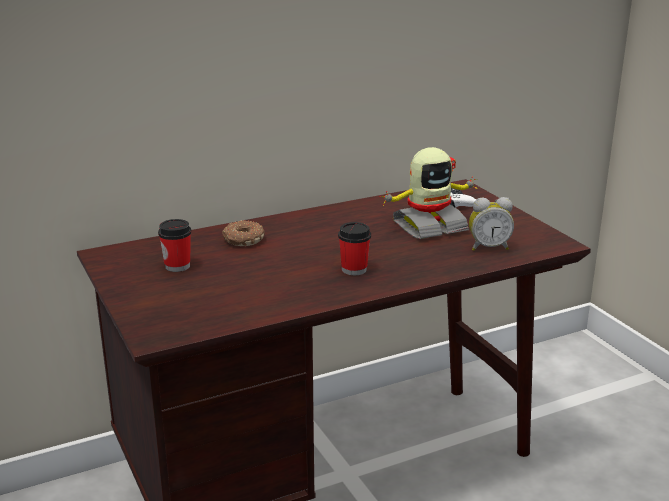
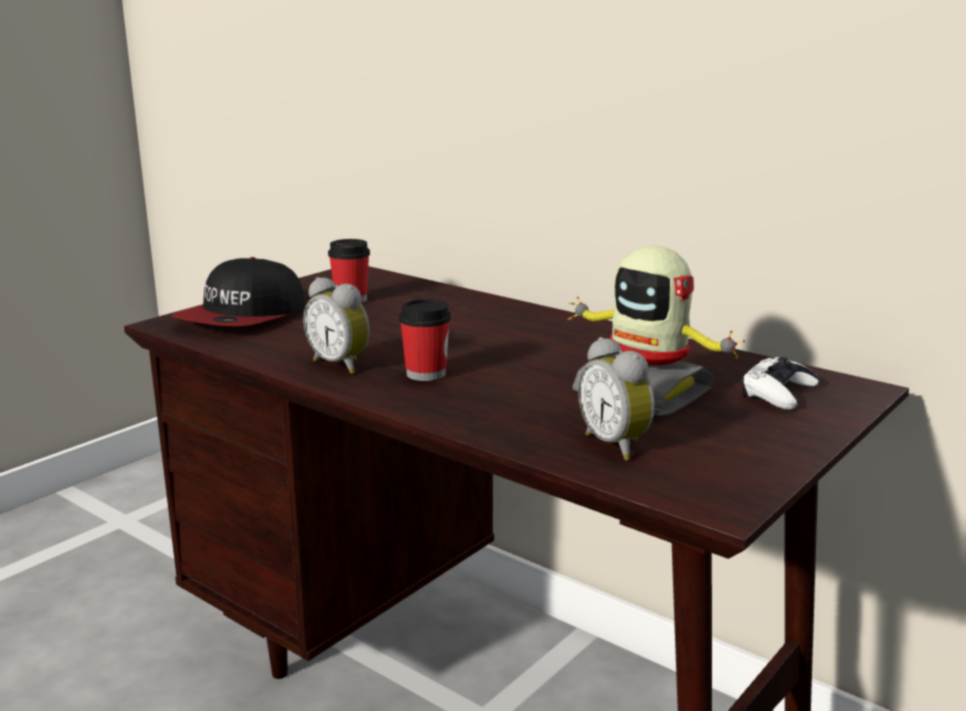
camera: 65 degrees right, 5 degrees down
donut [222,220,265,246] -> none
none -> cap [171,257,305,326]
none -> alarm clock [303,277,370,374]

